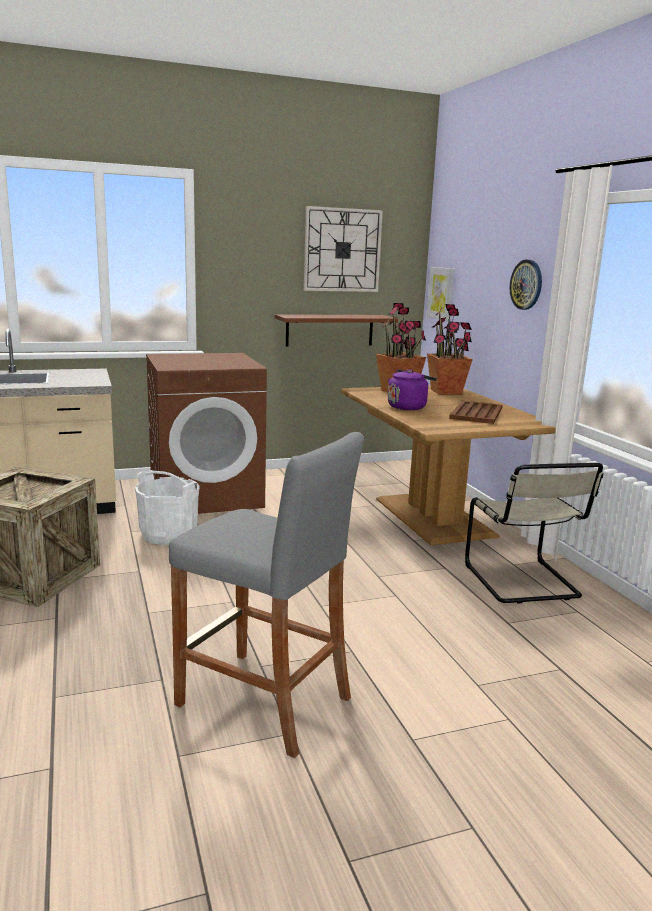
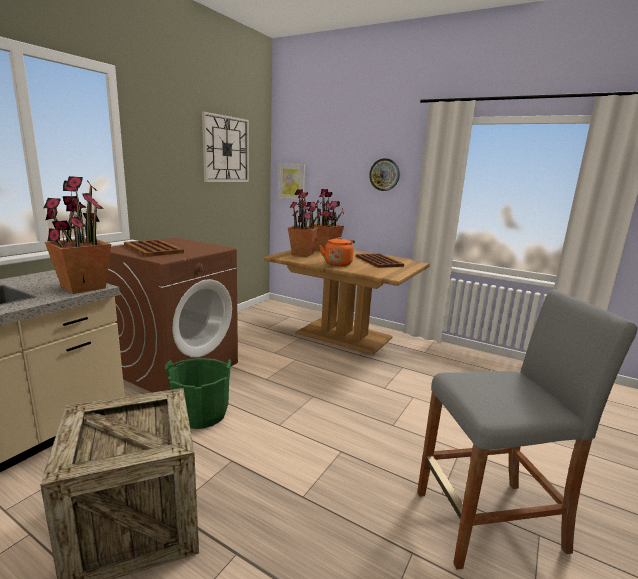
camera: 40 degrees left, 0 degrees up
white bucket [135,470,200,545] -> green bucket [165,358,231,429]
brown shelf [275,314,398,346] -> none
purple kettle [388,369,437,410] -> orange kettle [319,237,355,266]
beige chair [465,463,604,604] -> none
none -> potted plant [44,176,111,294]
none -> brown tray [124,239,184,257]

